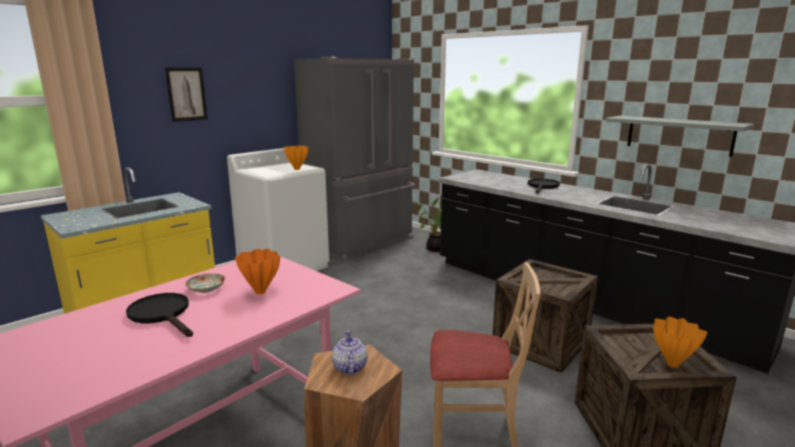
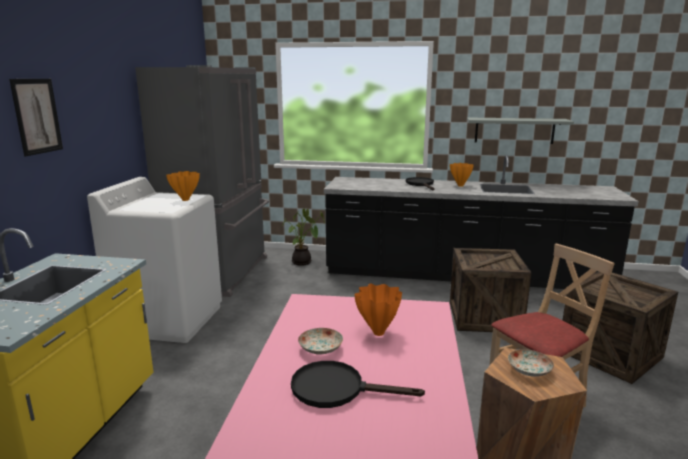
camera: 35 degrees left, 0 degrees up
teapot [332,331,368,375] -> plate [508,349,554,377]
orange vase [653,317,708,368] -> orange vase moved to [450,163,474,187]

